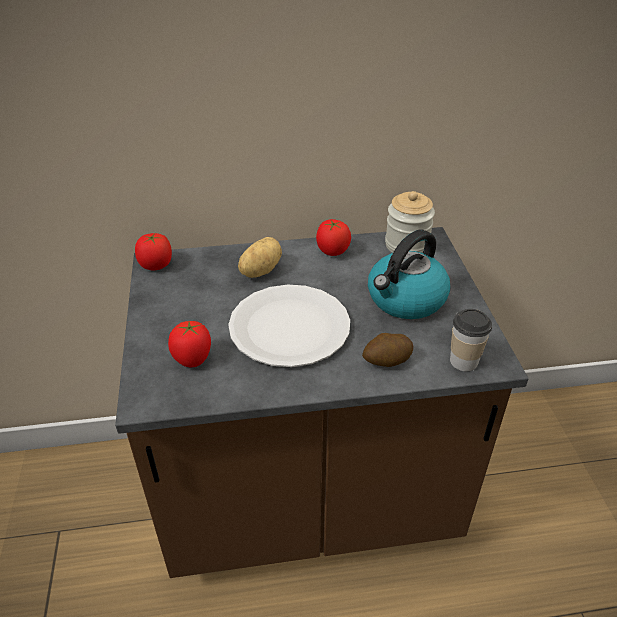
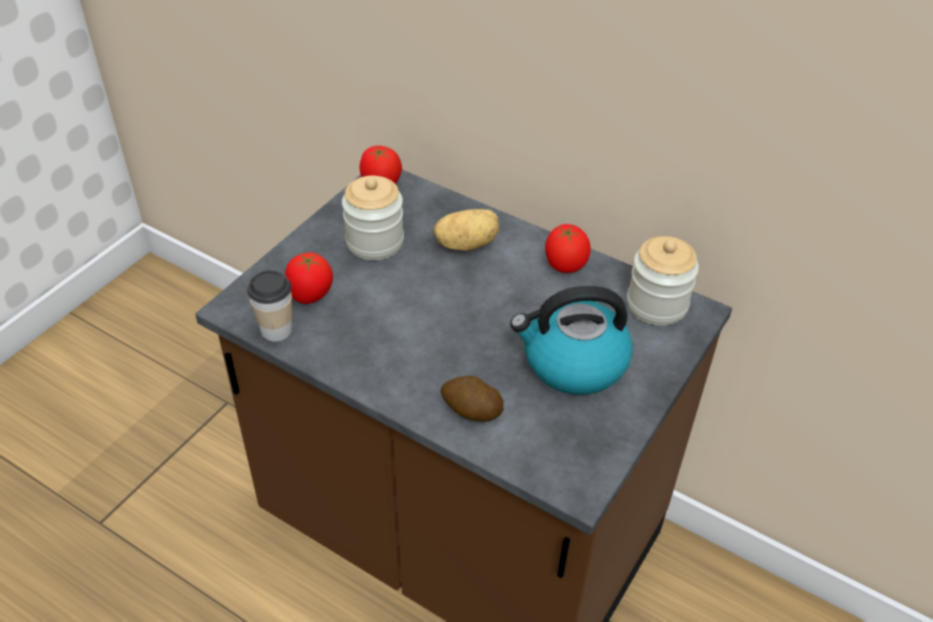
camera: 40 degrees right, 5 degrees up
white plate [228,285,350,367] -> none
cup [450,309,492,371] -> cup moved to [247,270,292,342]
none -> jar [342,176,404,260]

